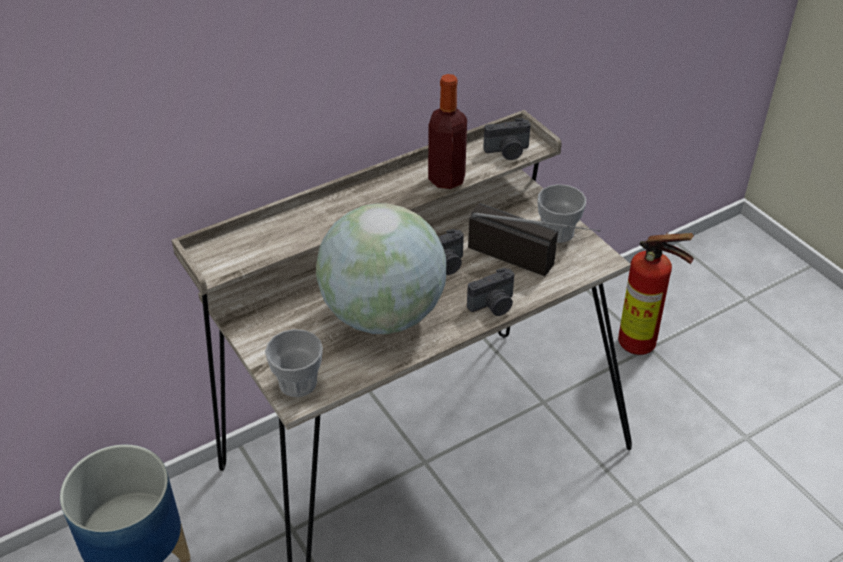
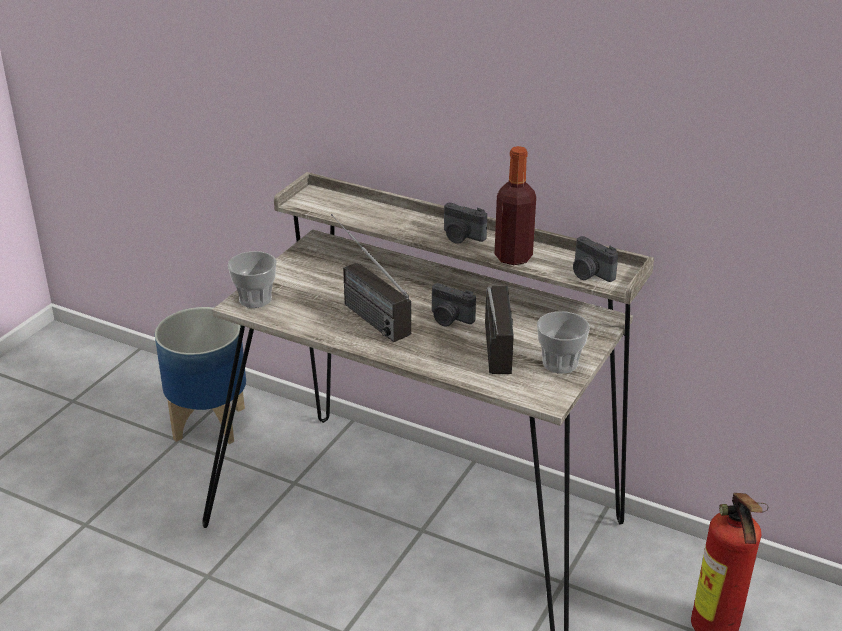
camera: 60 degrees right, 10 degrees down
globe [316,203,446,334] -> radio [331,214,411,342]
camera [467,268,514,316] -> camera moved to [444,203,487,244]

